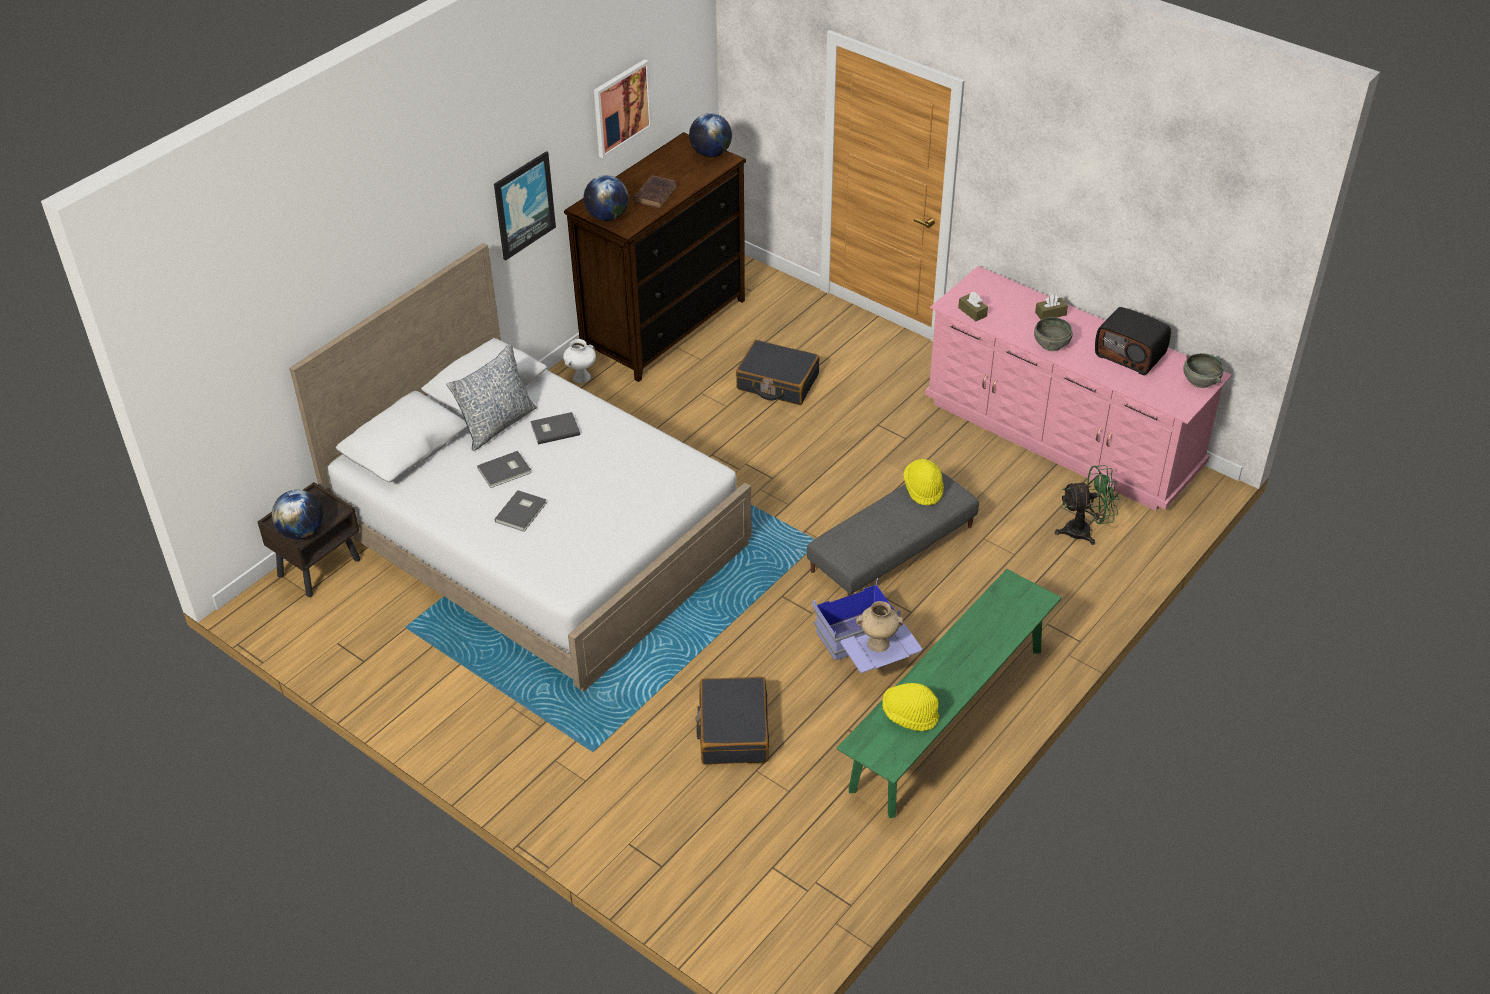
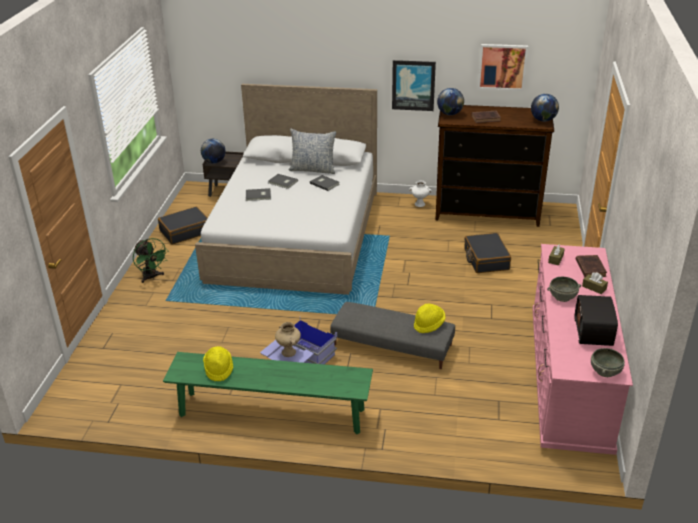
camera: 60 degrees right, 10 degrees down
black suitcase [696,677,769,764] -> black suitcase moved to [158,207,208,245]
green fan [1055,465,1119,545] -> green fan moved to [133,238,168,283]
none -> brown book [576,255,607,277]

